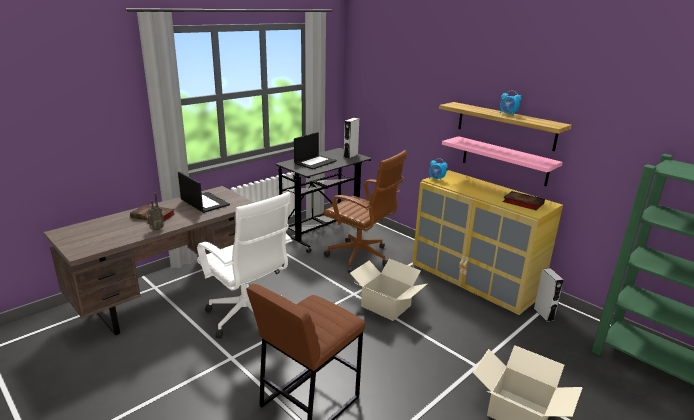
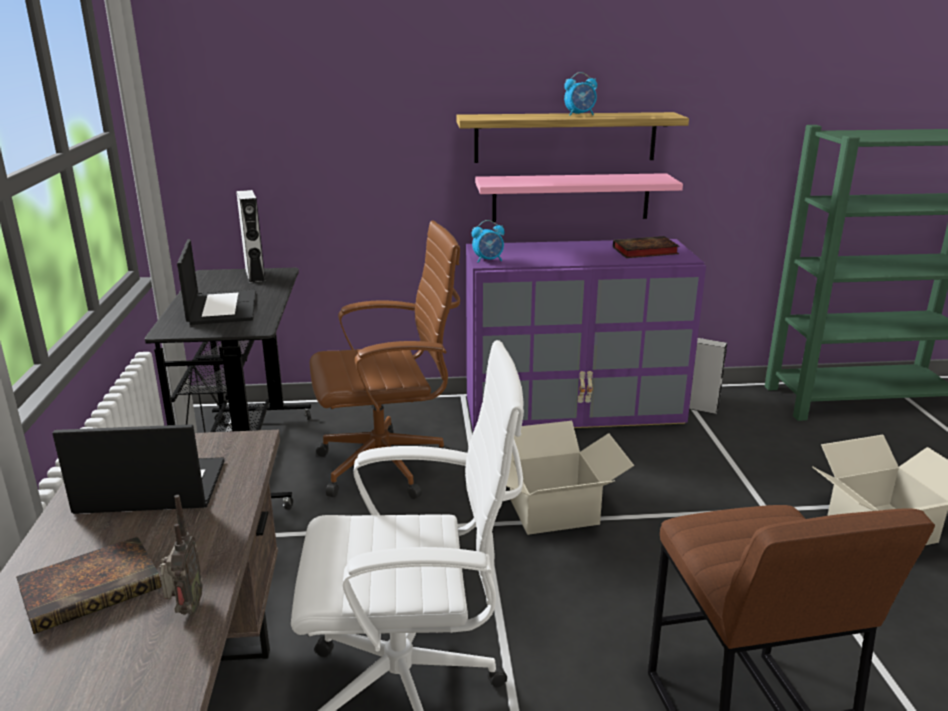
camera: 50 degrees left, 0 degrees up
yellow cabinet [413,170,563,315] -> purple cabinet [466,239,706,432]

